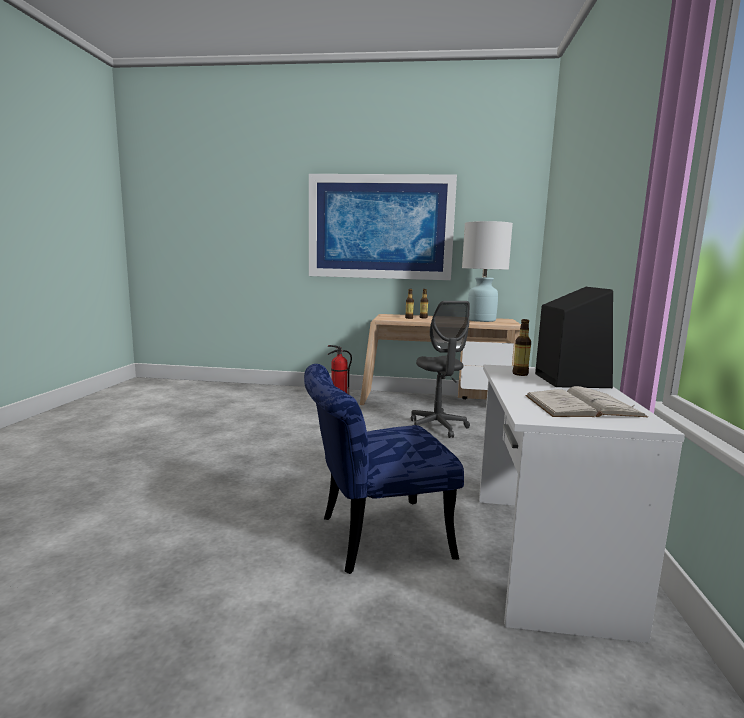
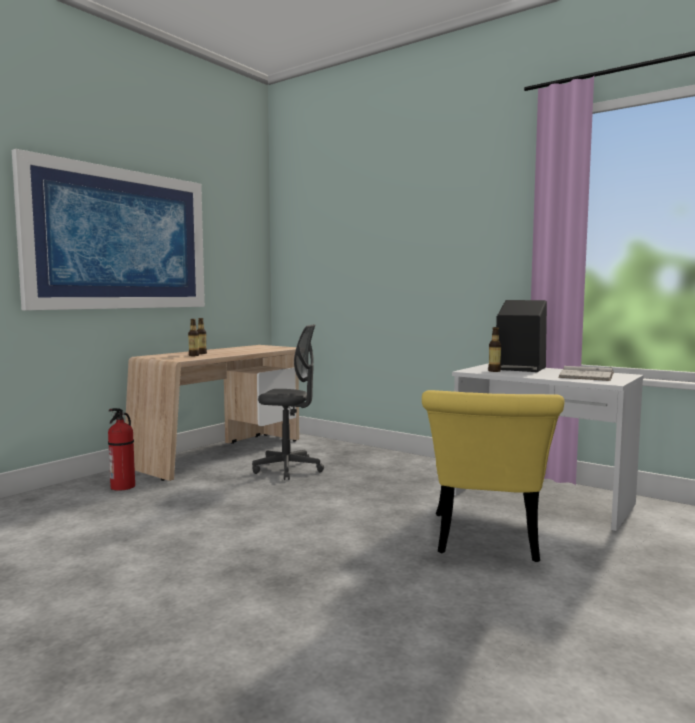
camera: 60 degrees left, 5 degrees down
blue chair [304,364,464,574] -> yellow chair [422,390,564,562]
white table lamp [462,221,513,322] -> none

